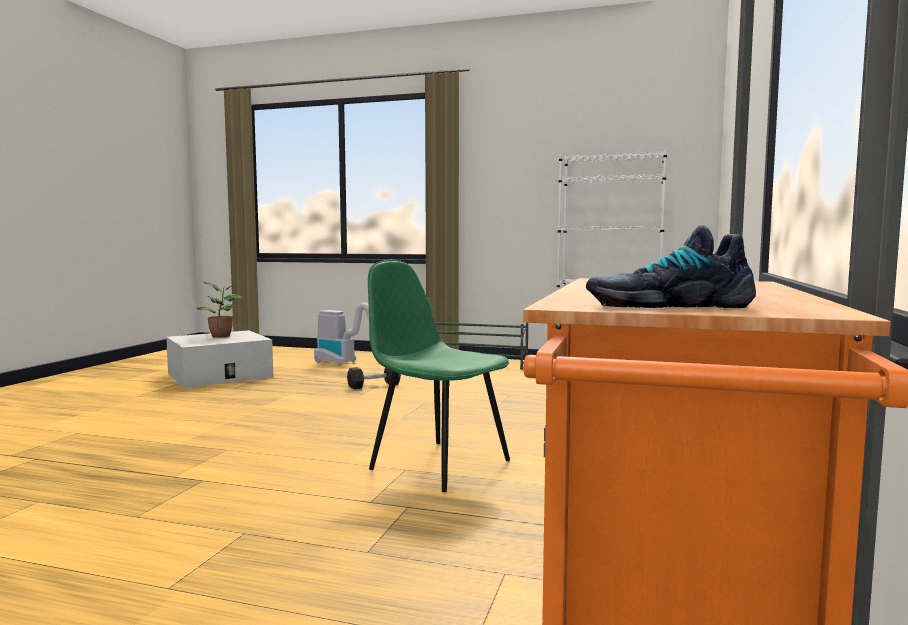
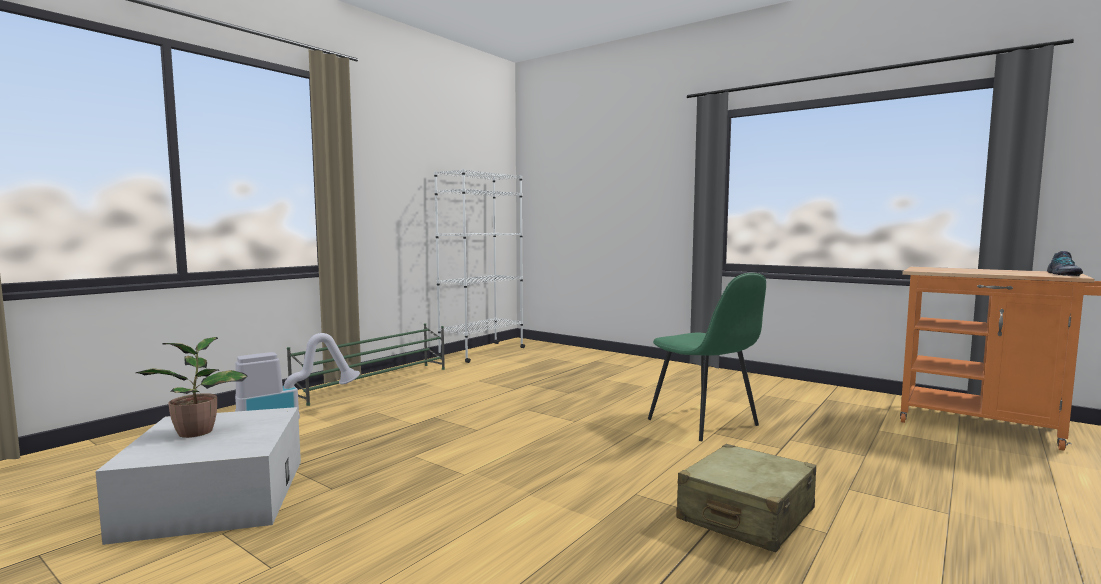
camera: 70 degrees left, 0 degrees up
black dumbbell [347,367,401,389] -> none
green chair [368,260,510,492] -> green chair turned 90 degrees counterclockwise [648,273,766,441]
none -> beige suitcase [676,444,816,552]

